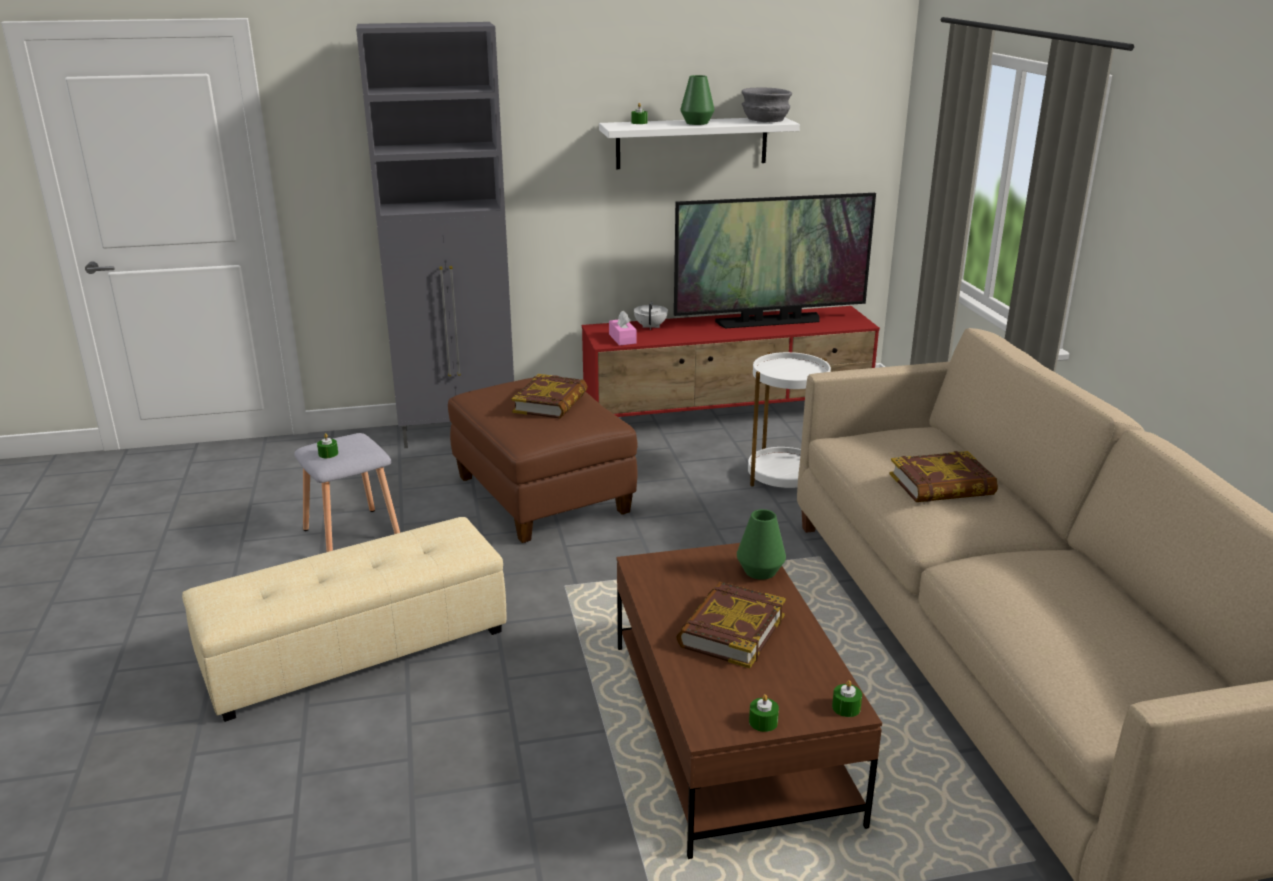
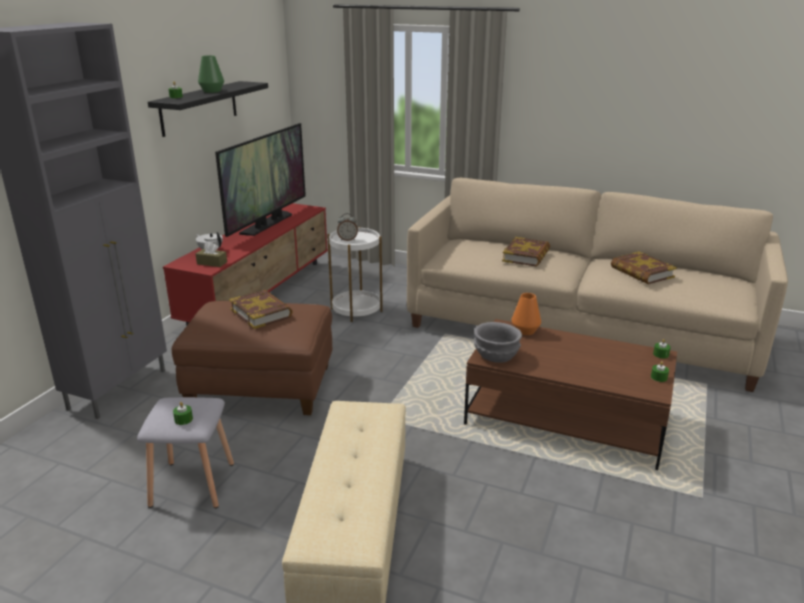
camera: 55 degrees left, 0 degrees up
white shelf [599,117,800,169] -> black shelf [148,81,268,137]
pink tissue box [609,311,636,346] -> brown tissue box [195,242,227,267]
book [676,582,786,668] -> book moved to [611,251,677,284]
green vase [737,509,786,580] -> orange vase [511,293,541,335]
grey bowl [742,88,792,122] -> grey bowl moved to [474,322,522,363]
none -> alarm clock [337,213,358,241]

